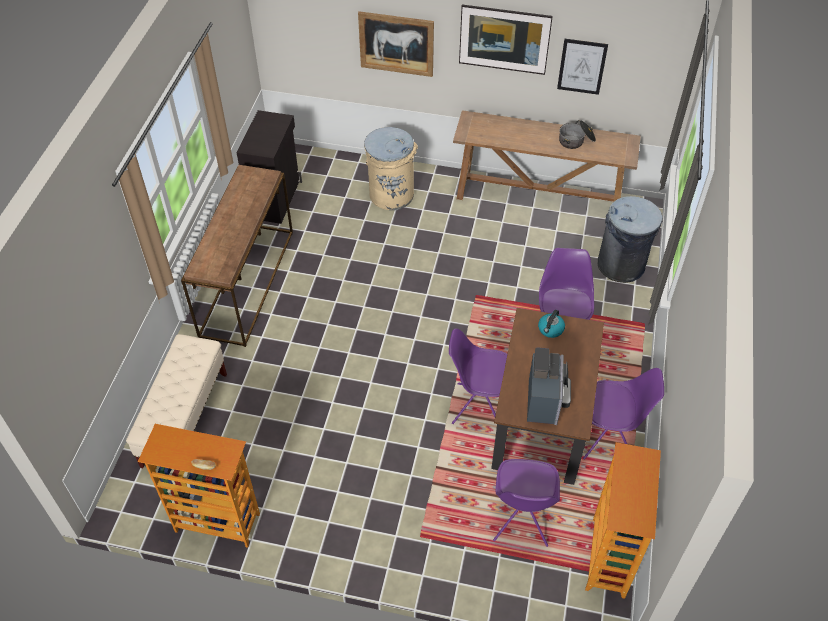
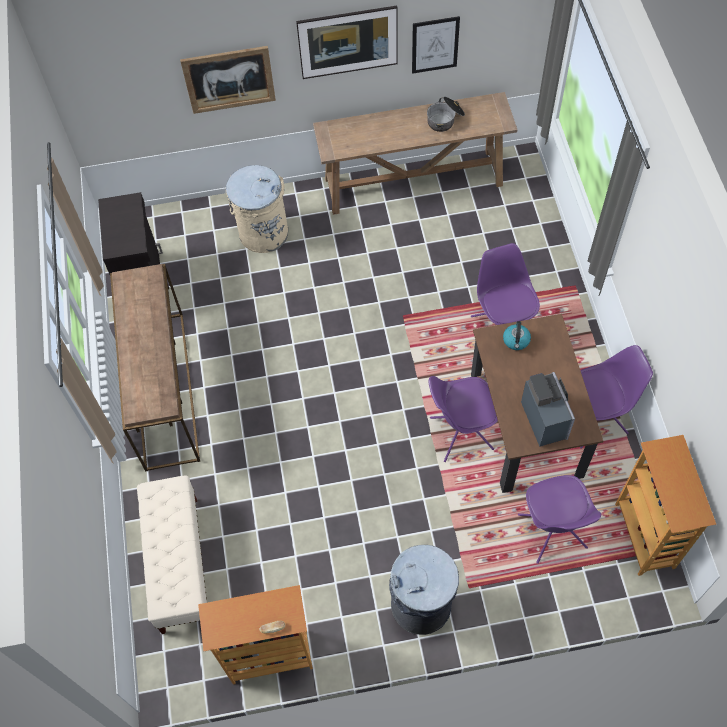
camera: 20 degrees left, 10 degrees up
grey trash can [597,196,663,283] -> grey trash can moved to [389,545,459,635]

